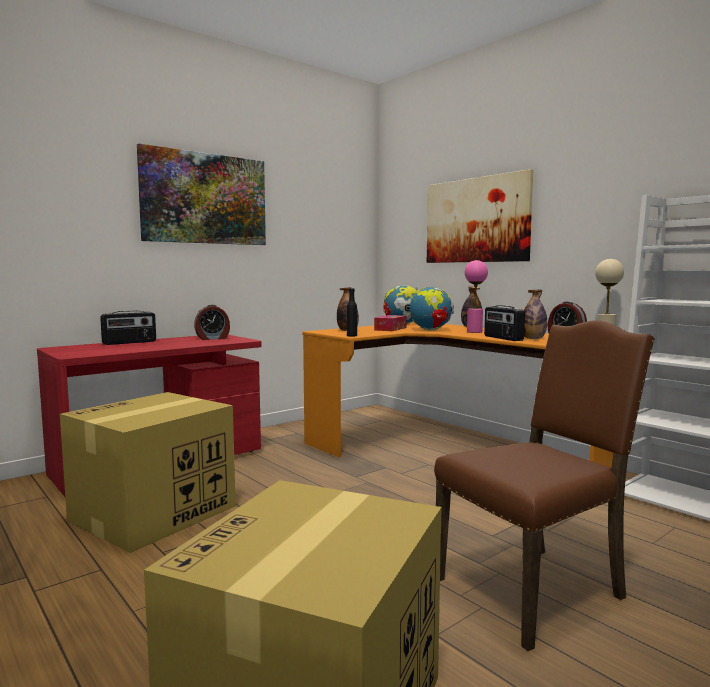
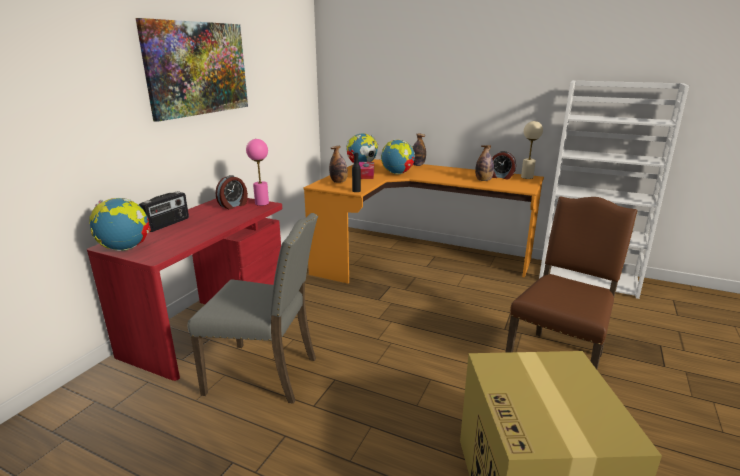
camera: 25 degrees left, 15 degrees up
cardboard box [60,392,236,553] -> grey chair [187,213,318,404]
picture [427,169,533,263] -> none
pink table lamp [464,260,488,333] -> pink table lamp moved to [246,139,269,206]
radio [484,305,525,341] -> none
none -> globe [89,198,151,251]

